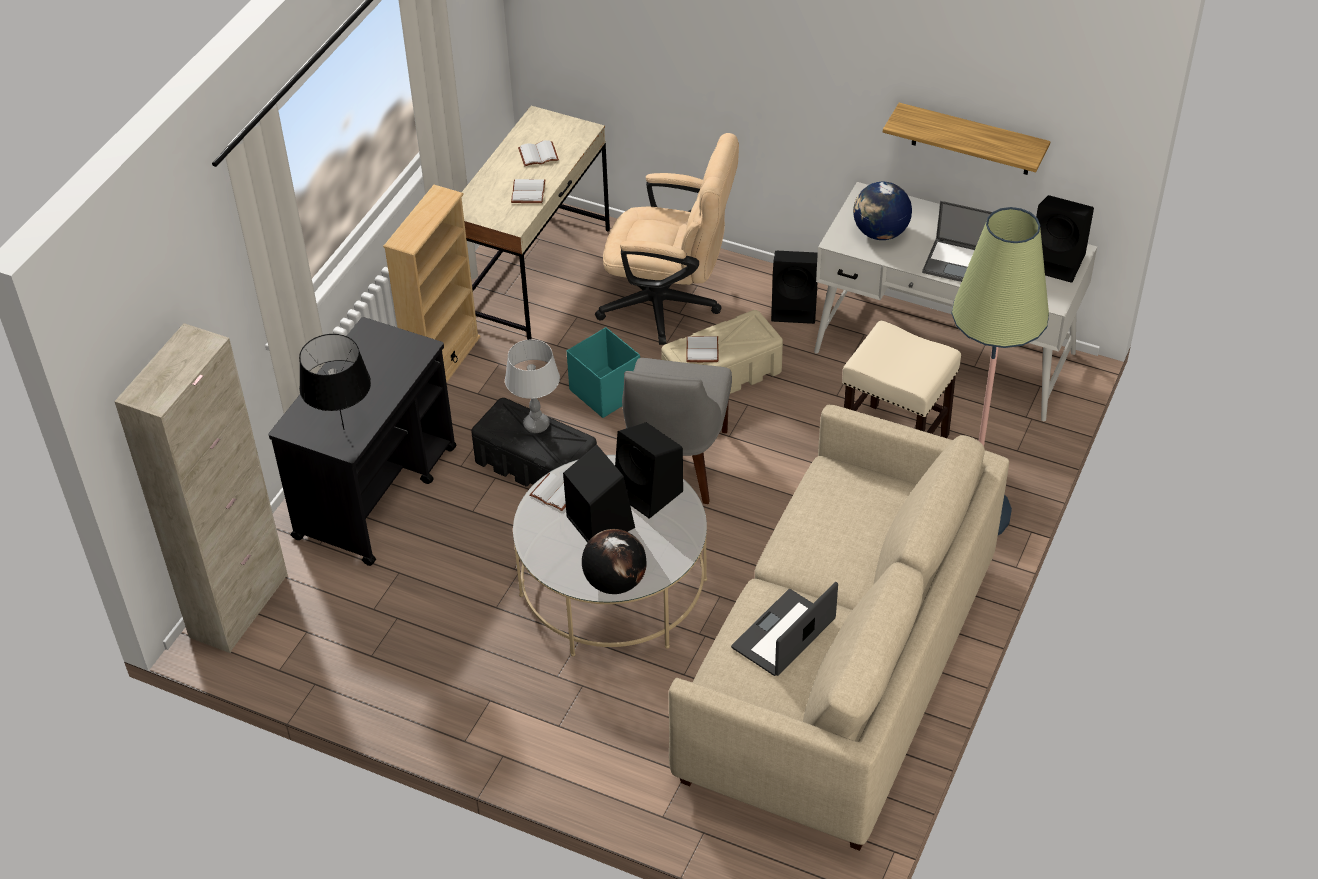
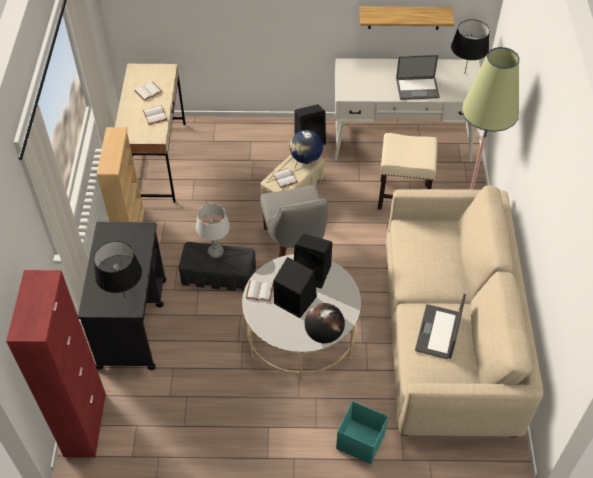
camera: 25 degrees left, 5 degrees up
beige cabinet [114,323,288,653] -> red cabinet [6,270,106,457]
turquoise storage box [567,327,640,418] -> turquoise storage box moved to [336,401,388,464]
beige office chair [595,133,739,345] -> none
globe [853,182,912,240] -> globe moved to [290,130,323,164]
black speaker [1036,195,1094,283] -> black table lamp [451,19,490,72]

